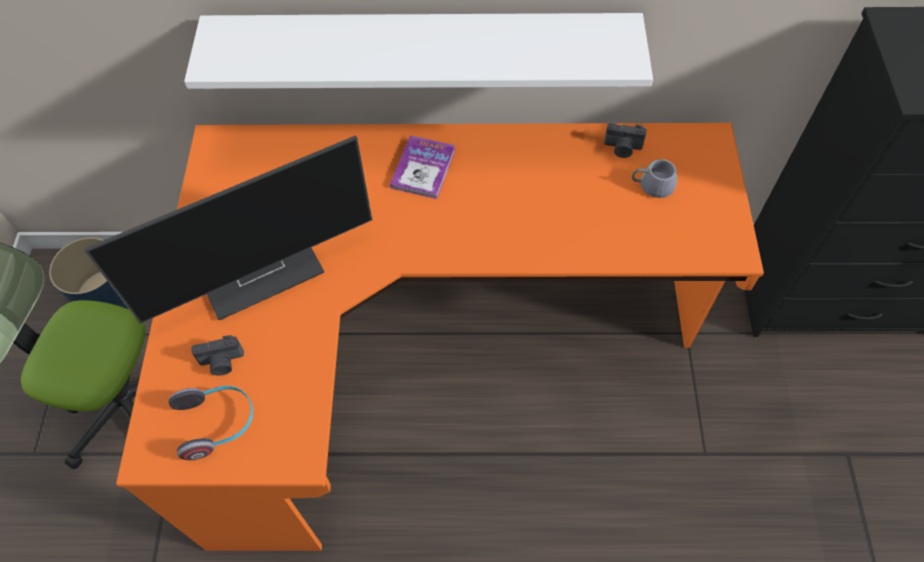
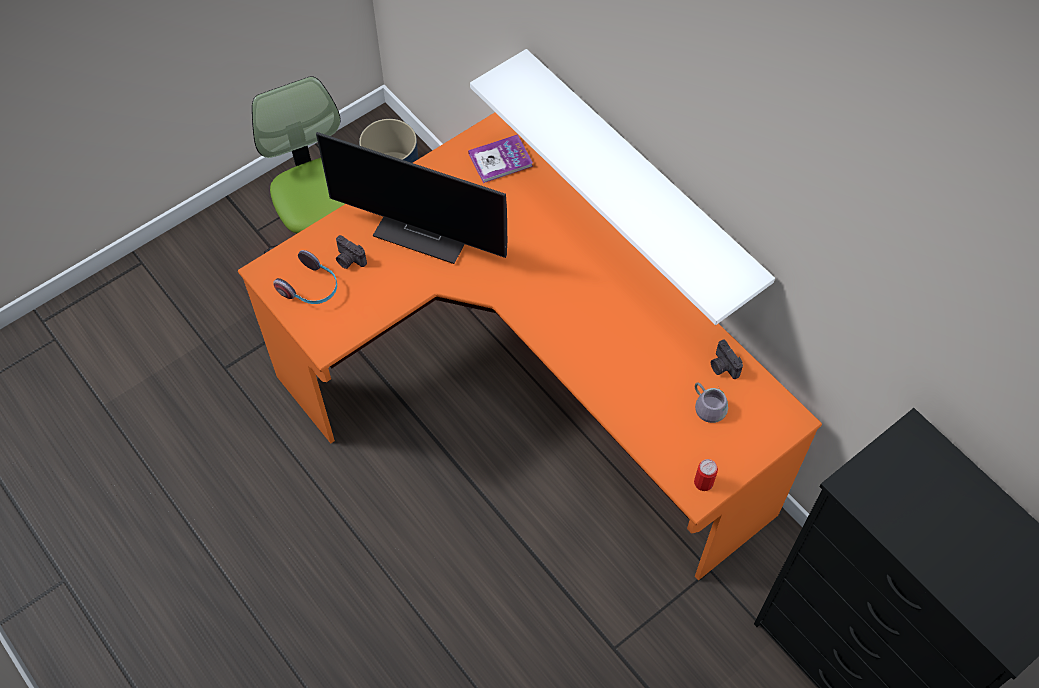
camera: 50 degrees right, 0 degrees up
book [390,136,455,199] -> book moved to [468,134,533,183]
none -> can [694,459,718,491]

